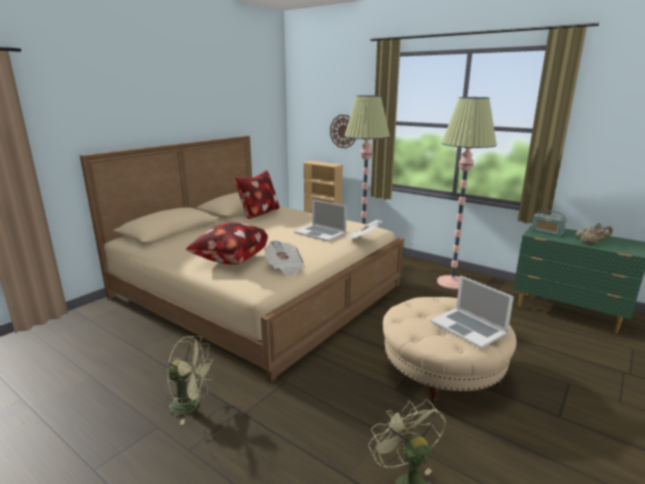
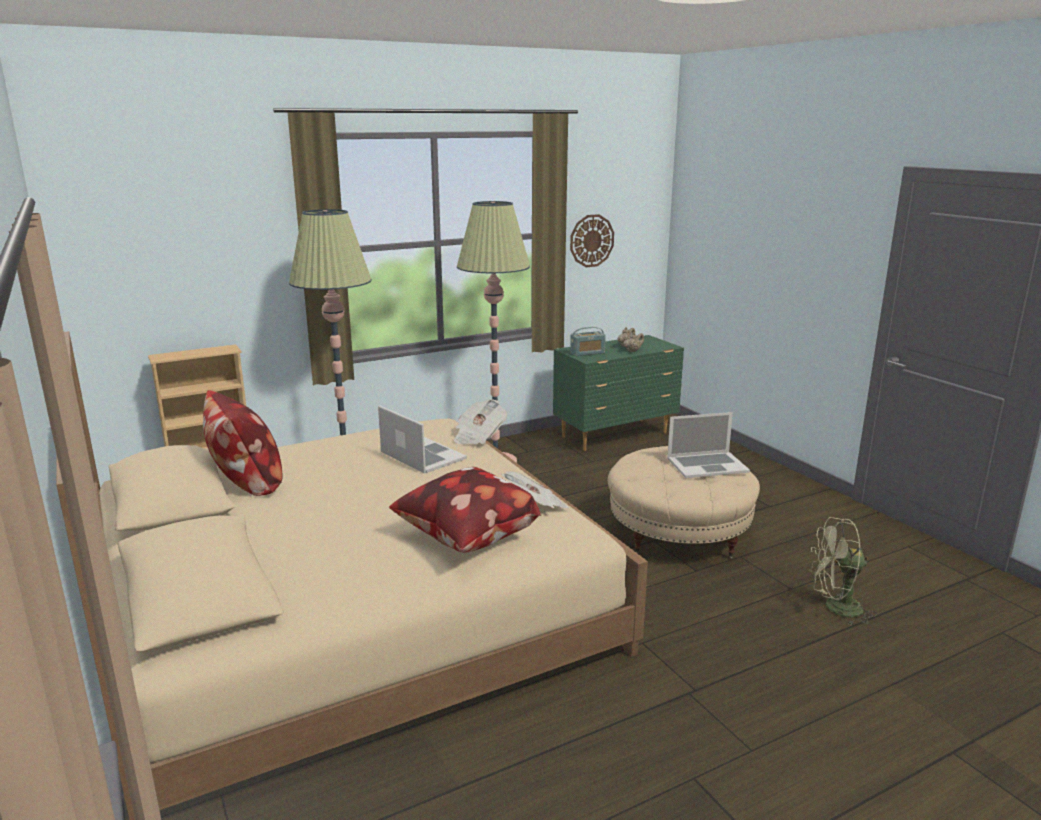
camera: 65 degrees left, 0 degrees up
green fan [167,336,214,425] -> none
laptop [294,199,347,242] -> laptop turned 105 degrees counterclockwise [378,405,467,473]
wall clock [330,115,356,148] -> wall clock moved to [570,214,614,267]

